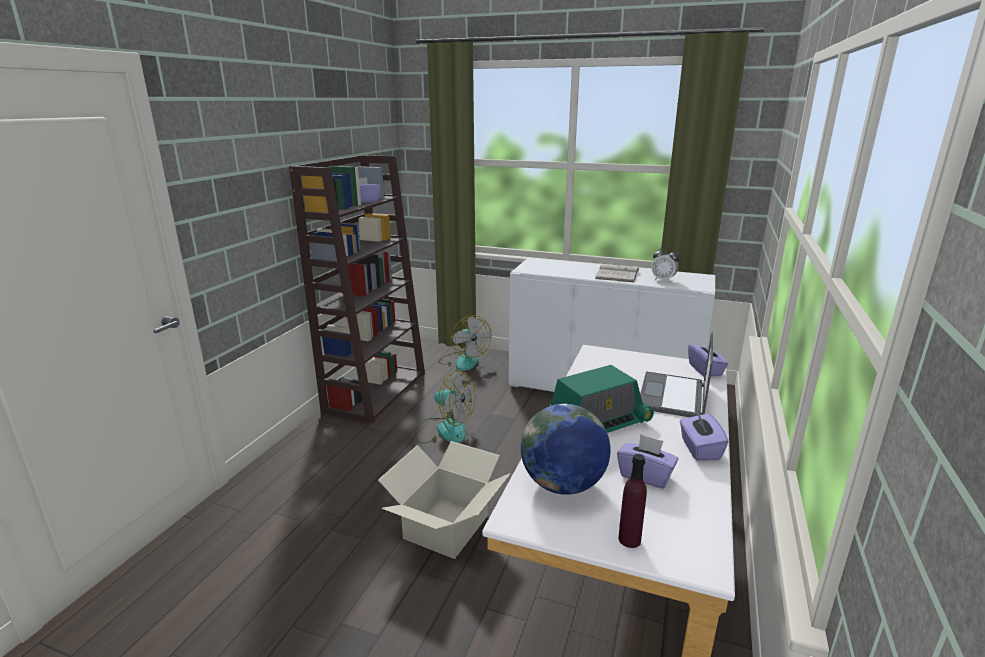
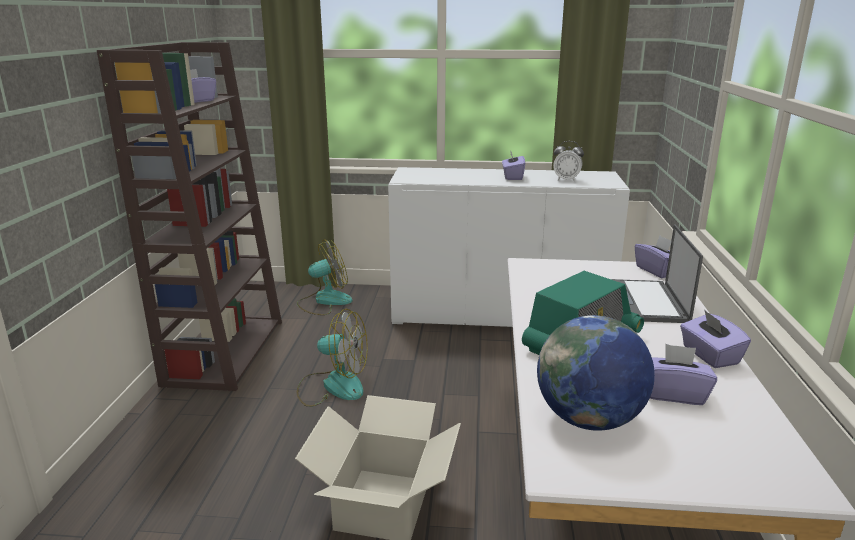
camera: 15 degrees left, 0 degrees up
fan [438,315,492,371] -> fan turned 75 degrees counterclockwise [297,239,353,315]
white book [595,265,639,282] -> purple tissue box [502,152,525,180]
purple bottle [619,454,647,548] -> none

